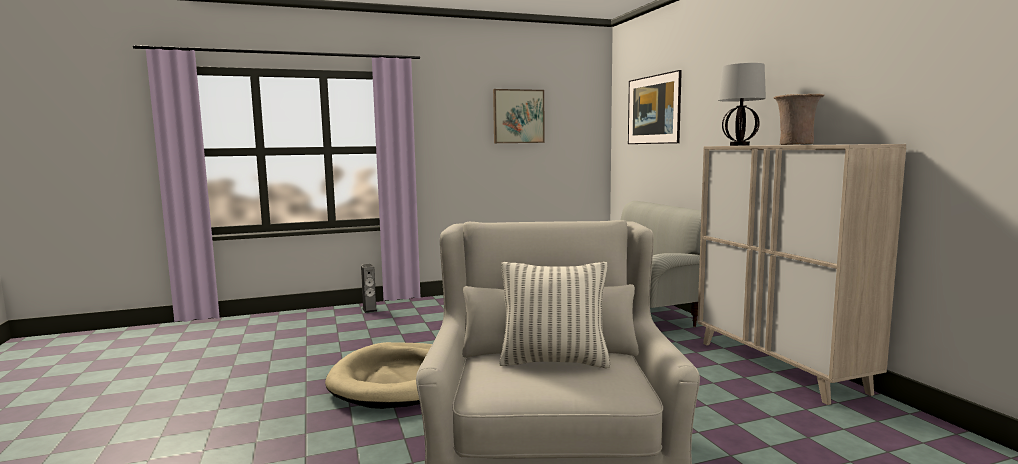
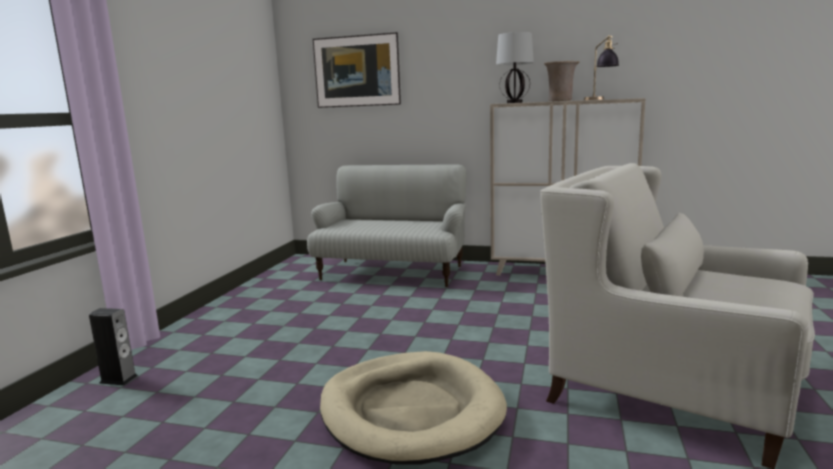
camera: 55 degrees left, 5 degrees up
picture [493,89,545,143] -> none
pillow [499,262,611,368] -> none
none -> table lamp [584,35,619,100]

